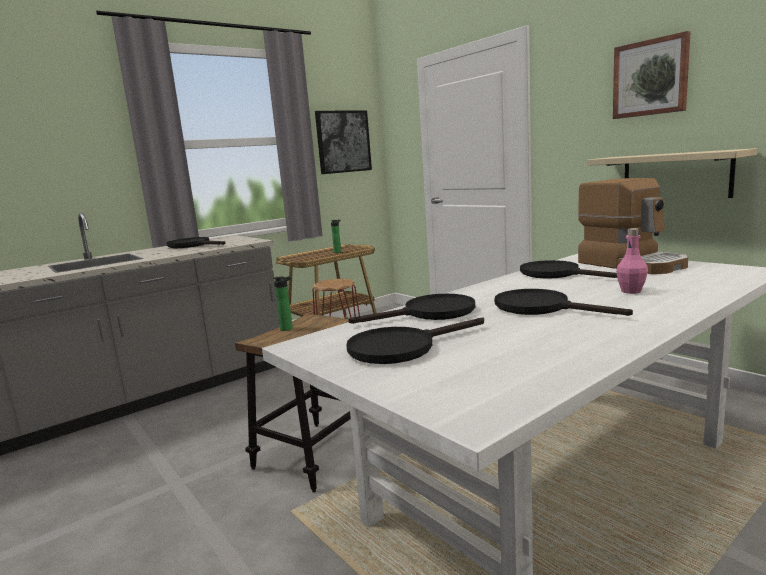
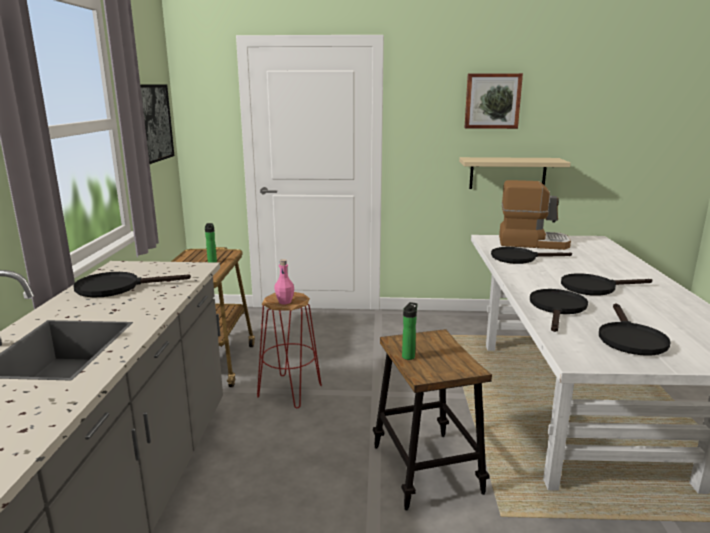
camera: 50 degrees left, 5 degrees up
pink bottle [616,228,648,294] -> pink bottle moved to [274,259,294,304]

